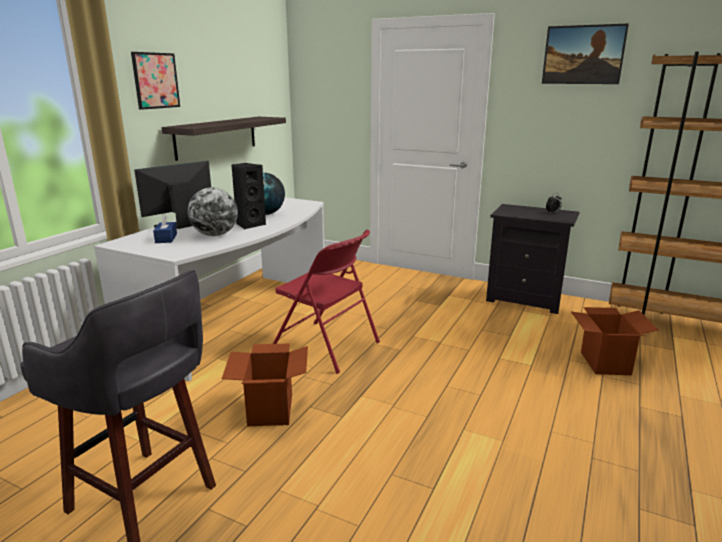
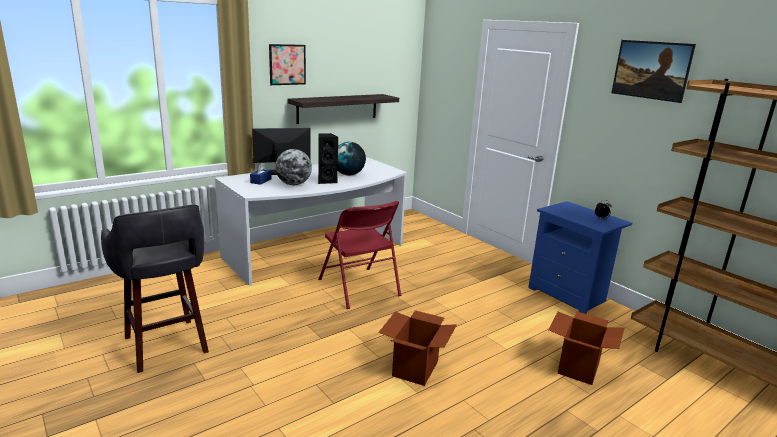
camera: 25 degrees right, 0 degrees up
cardboard box [222,343,308,426] -> cardboard box moved to [379,310,457,386]
black nightstand [486,204,580,314] -> blue nightstand [528,201,633,314]

